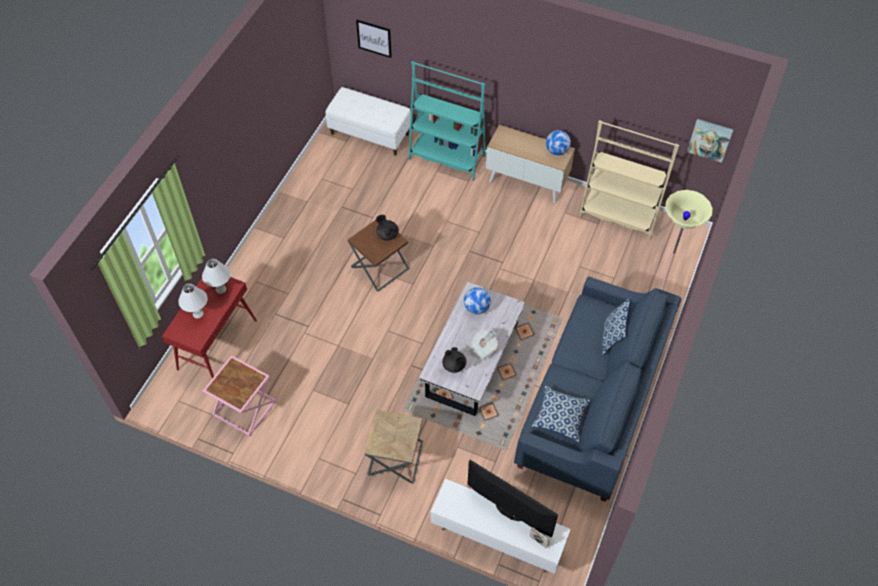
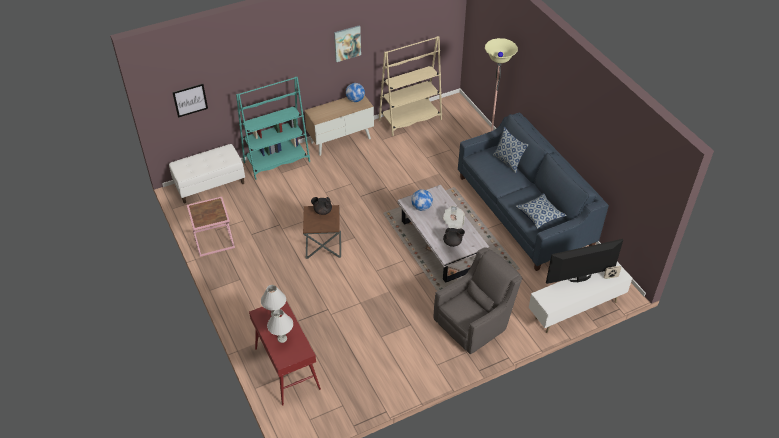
camera: 50 degrees left, 10 degrees down
pink side table [203,355,277,436] -> pink side table moved to [187,197,235,257]
brown side table [364,410,423,484] -> grey armchair [434,247,522,354]
picture [687,119,733,163] -> picture moved to [334,25,361,62]

